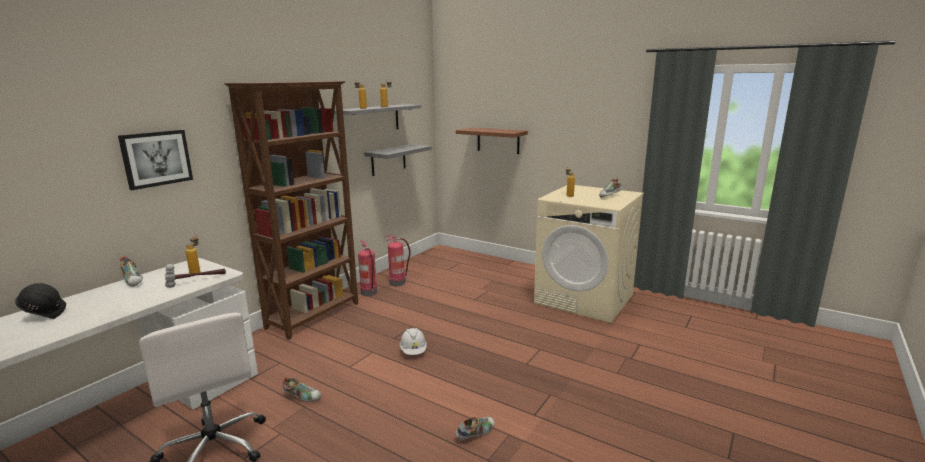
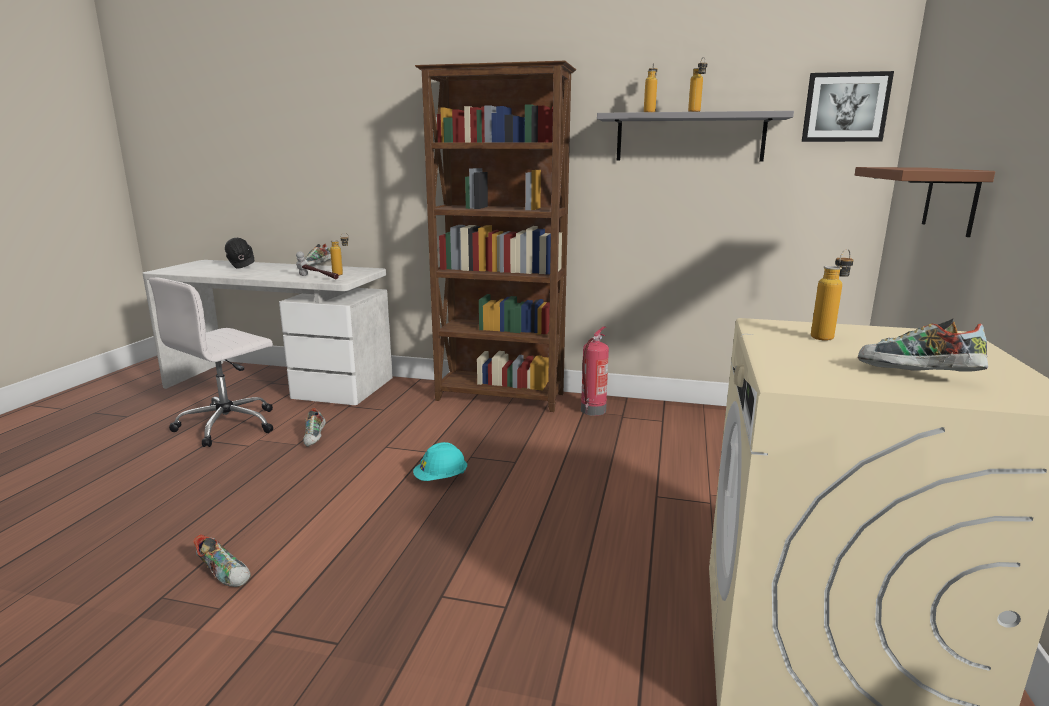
camera: 70 degrees right, 0 degrees up
picture [118,130,193,190] -> picture moved to [802,71,894,142]
grey shelf [364,144,432,176] -> none
fire extinguisher [385,235,410,286] -> none
white hard hat [400,328,427,355] -> turquoise hard hat [413,442,467,481]

